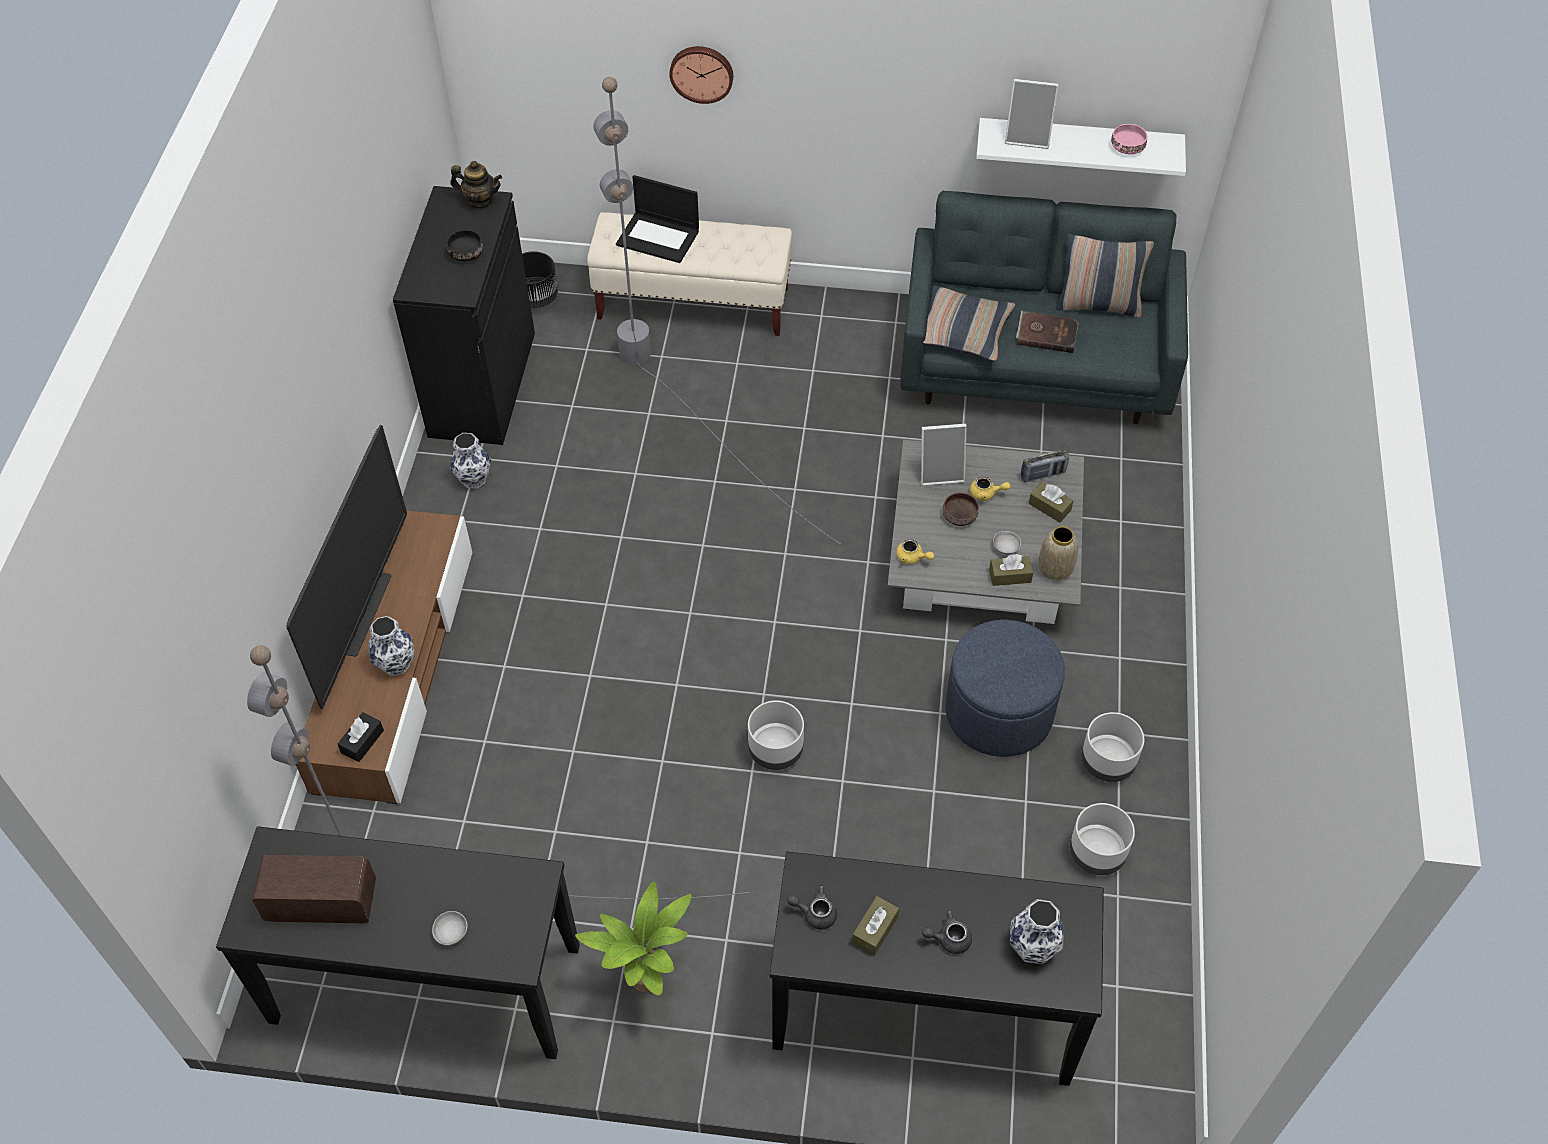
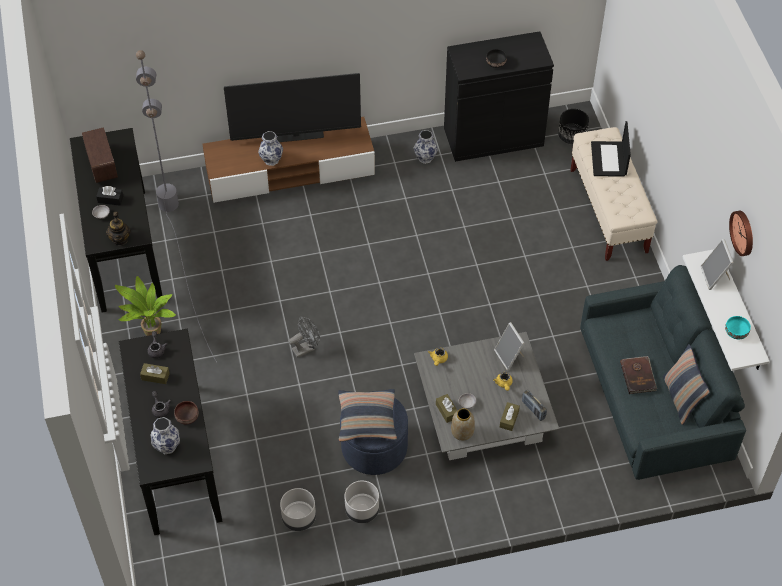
camera: 70 degrees right, 0 degrees up
black tissue box [338,712,384,762] -> black tissue box moved to [96,186,123,206]
teapot [451,161,502,209] -> teapot moved to [106,212,131,245]
grey floor lamp [593,77,841,544] -> none
wall clock [669,46,733,104] -> wall clock moved to [729,211,753,256]
grey planter [748,700,804,770] -> grey fan [288,316,320,358]
pillow [923,285,1015,361] -> pillow moved to [338,389,397,442]
brown bowl [943,493,979,526] -> brown bowl moved to [174,401,199,424]
pink bowl [1111,124,1147,155] -> turquoise bowl [725,316,751,339]

